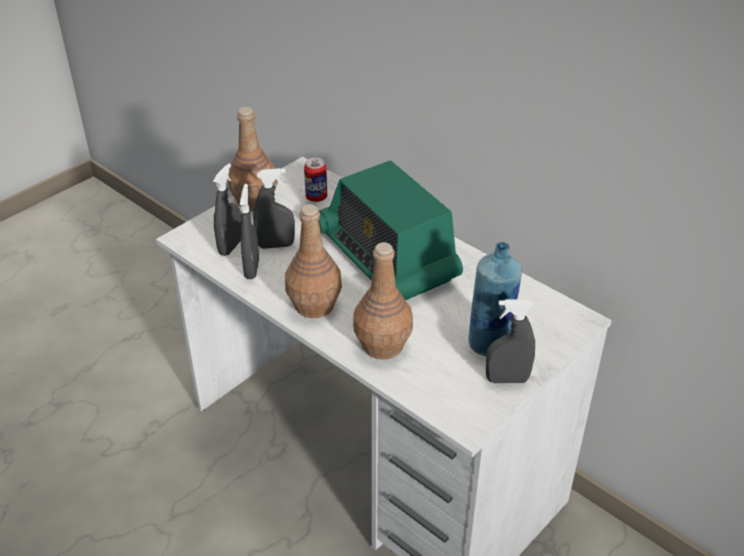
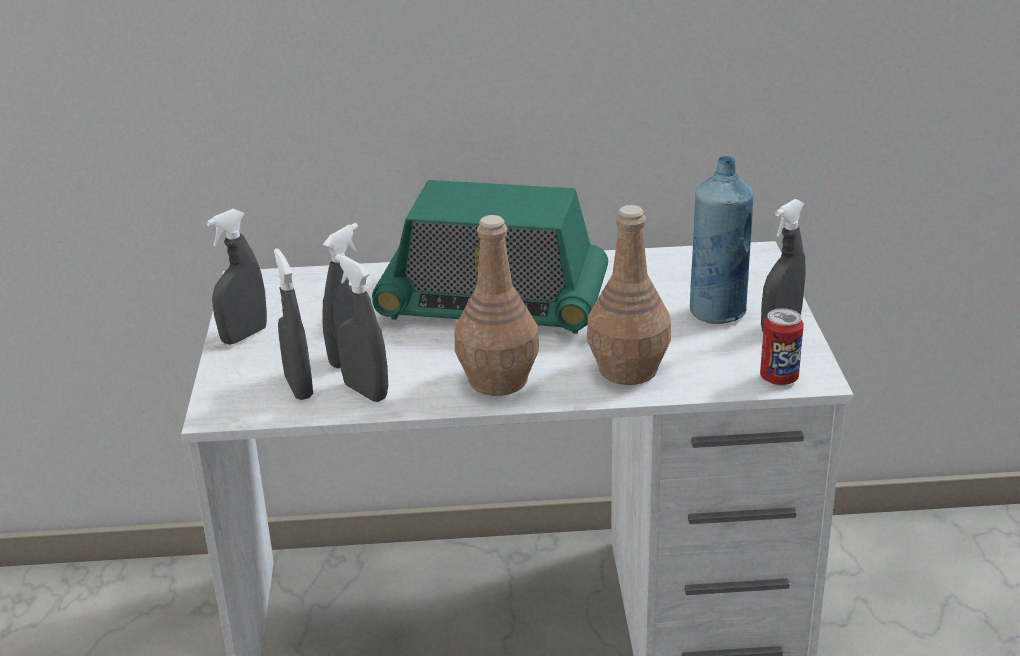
camera: 45 degrees left, 10 degrees down
brown bottle [227,107,278,211] -> grey spray bottle [206,209,267,345]
can [304,158,327,202] -> can moved to [760,308,804,385]

